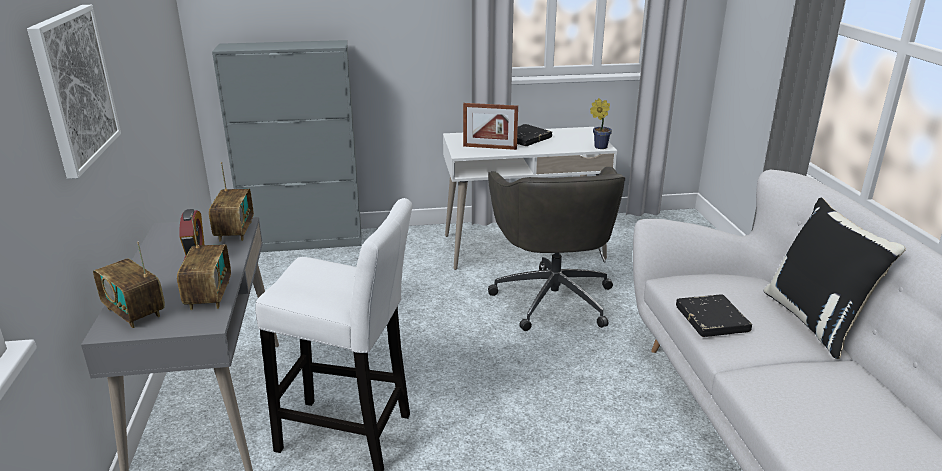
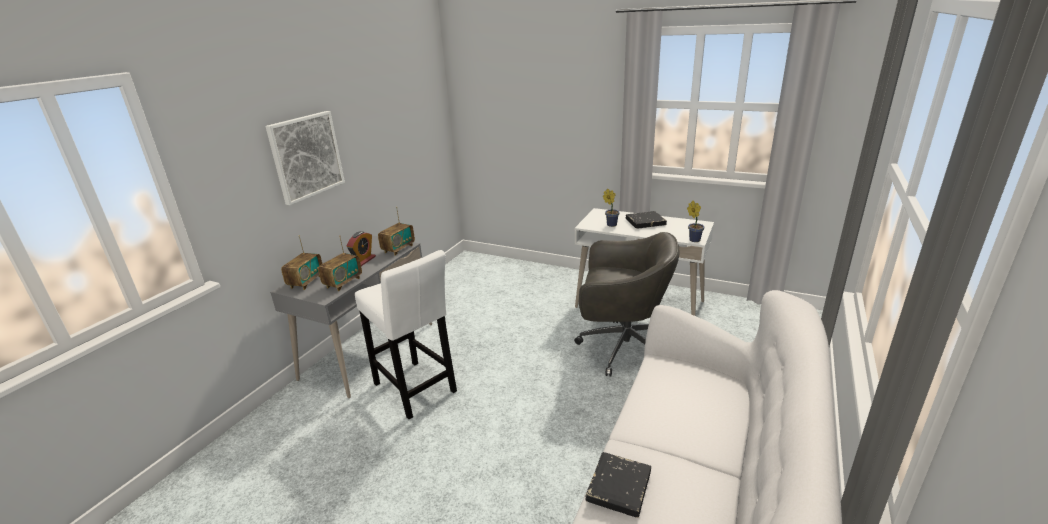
camera: 35 degrees right, 0 degrees up
radio [93,241,165,328] -> radio turned 150 degrees counterclockwise [281,235,322,290]
grey cabinet [212,40,362,252] -> none
picture frame [463,103,518,150] -> potted plant [603,189,620,227]
grey office chair [488,167,625,331] -> grey office chair turned 105 degrees counterclockwise [574,232,680,377]
black book [676,294,752,337] -> black book moved to [586,452,651,518]
black pillow [764,198,906,359] -> none

